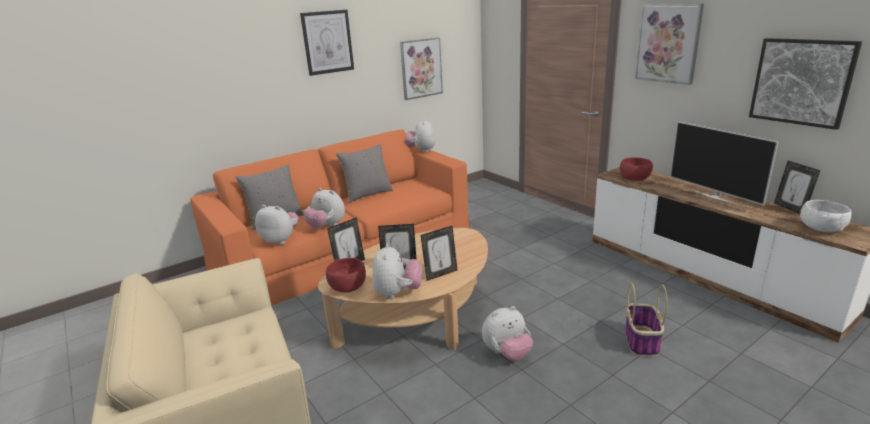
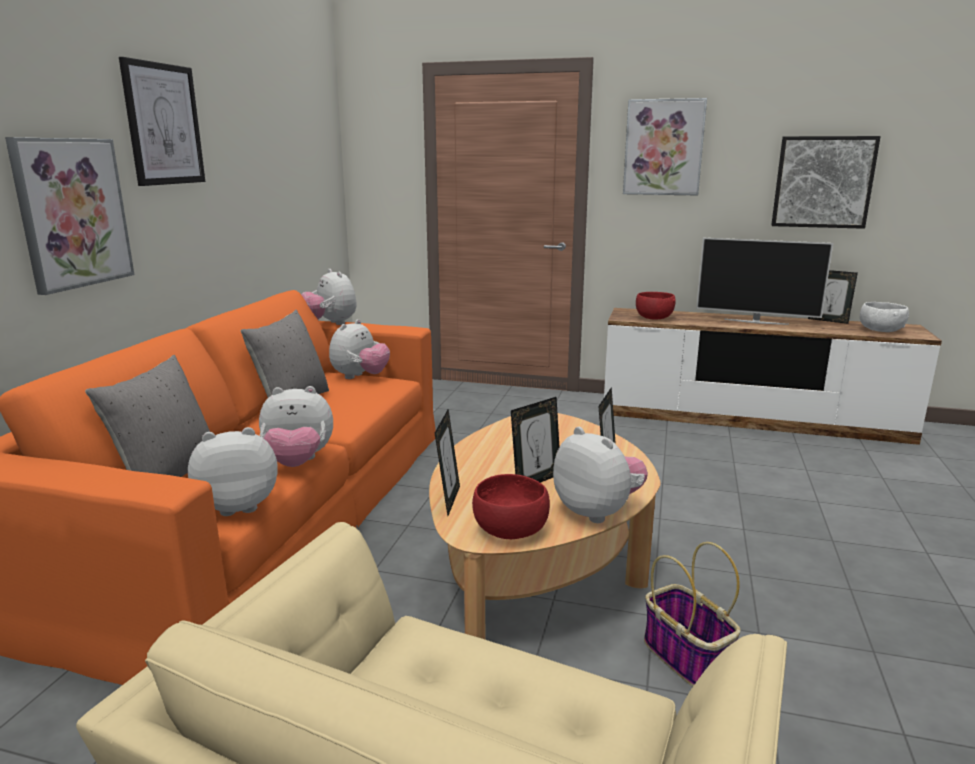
camera: 40 degrees left, 5 degrees down
picture [400,38,443,100] -> picture moved to [5,137,135,295]
plush toy [482,306,533,361] -> plush toy moved to [329,319,390,379]
basket [625,283,668,357] -> basket moved to [644,542,740,687]

